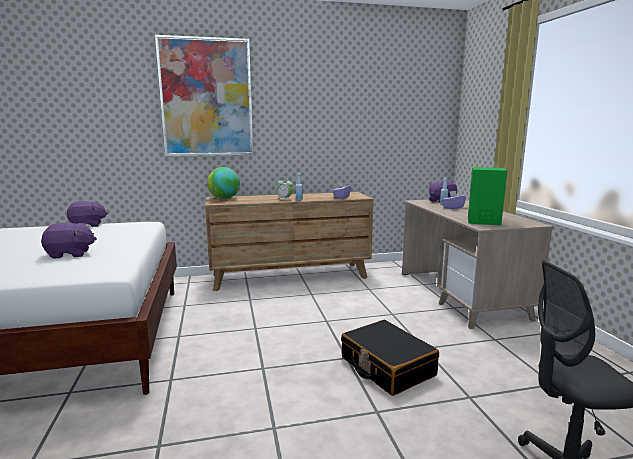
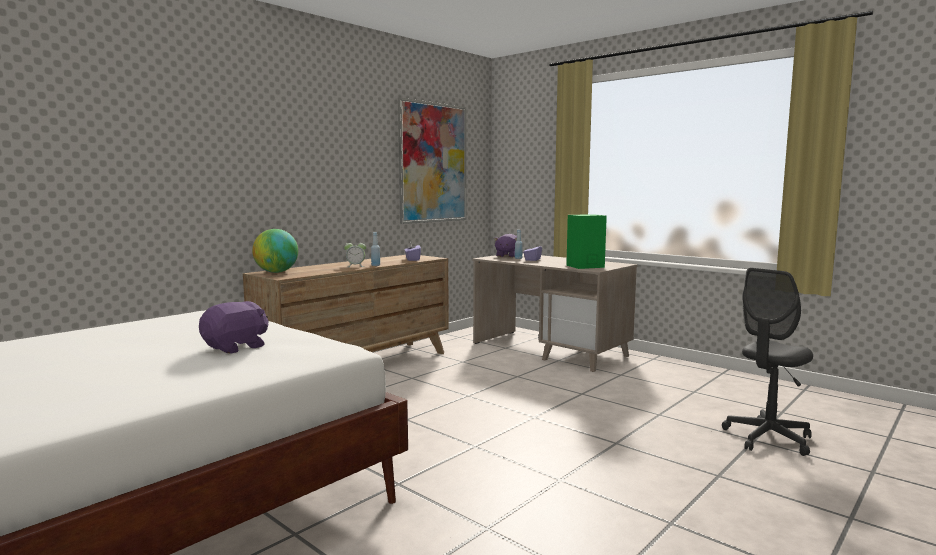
camera: 35 degrees left, 5 degrees down
purple plush toy [67,201,108,227] -> none
picture [155,35,253,156] -> picture moved to [398,97,466,224]
black suitcase [341,320,439,396] -> none

